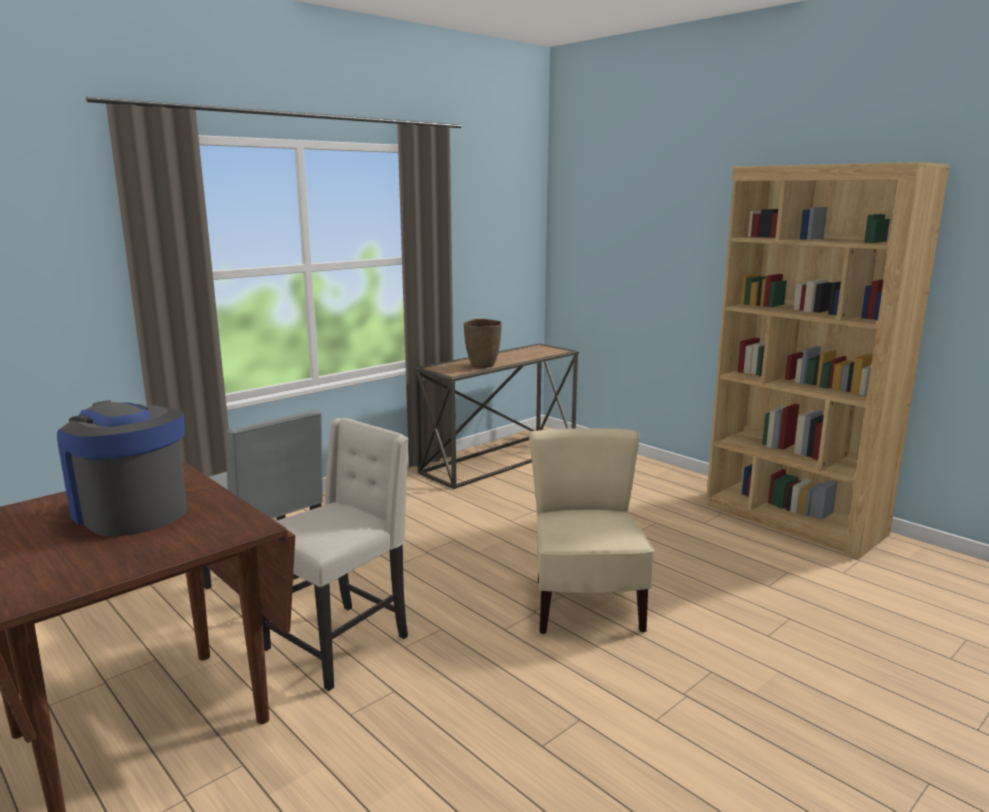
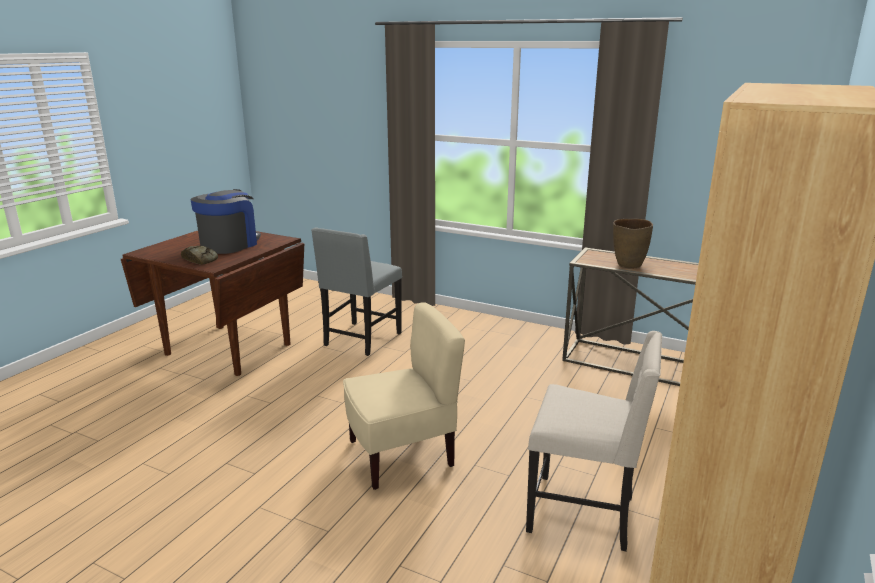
camera: 70 degrees right, 5 degrees up
beige chair [262,418,409,691] -> beige chair moved to [526,331,662,552]
none -> bread [181,246,218,265]

